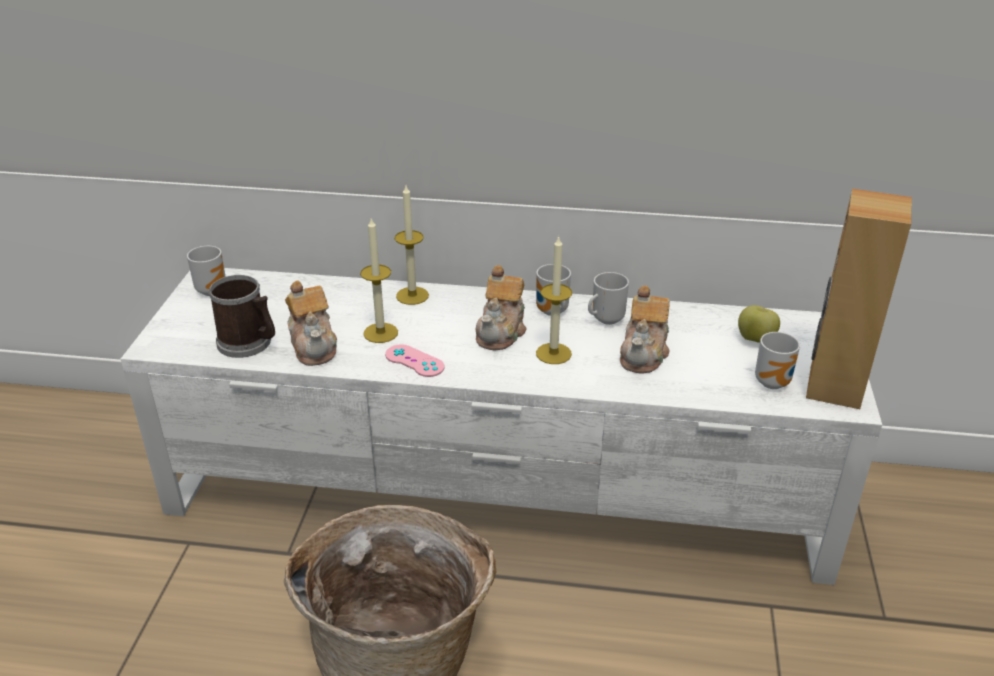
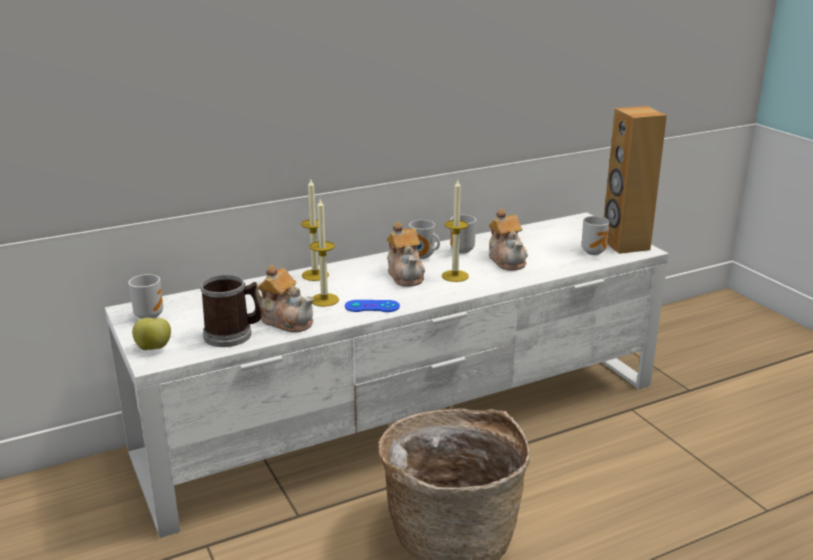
camera: 35 degrees left, 10 degrees down
pink game controller [385,344,445,377] -> blue game controller [345,300,400,312]
apple [738,305,780,343] -> apple moved to [132,318,171,350]

